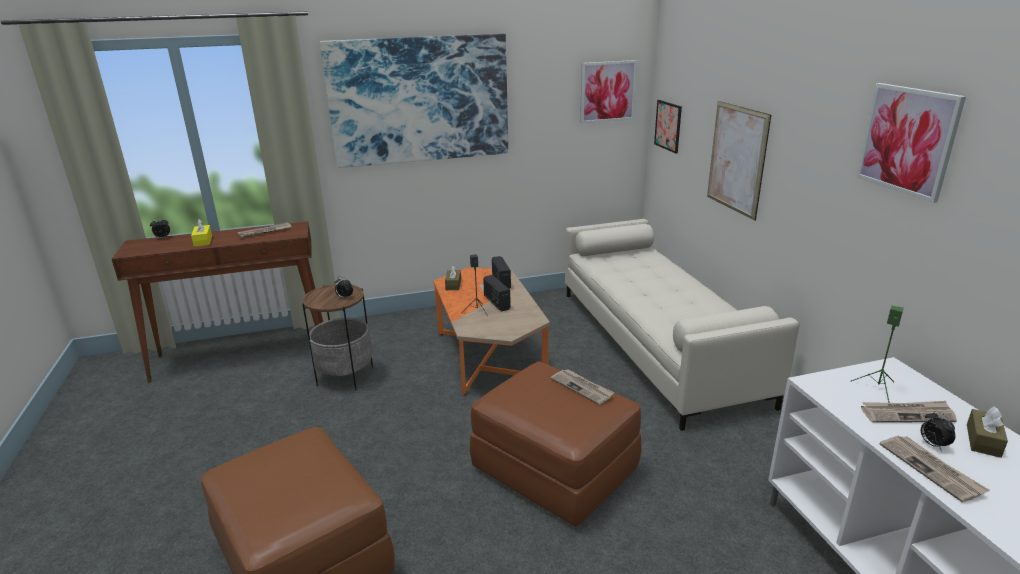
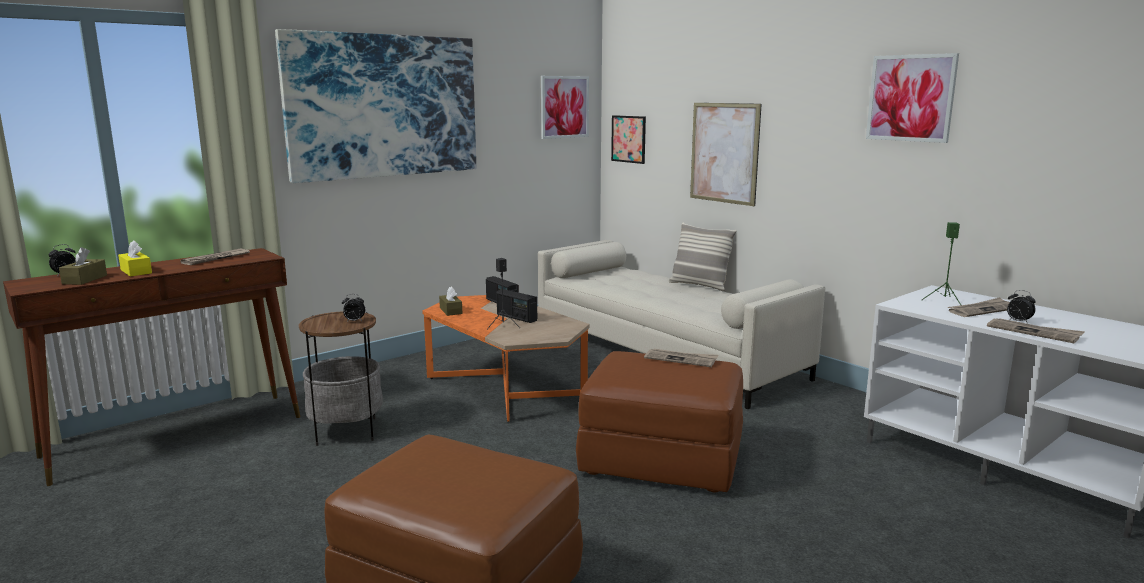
camera: 25 degrees left, 10 degrees down
brown tissue box [967,406,1008,458] -> brown tissue box moved to [59,247,107,285]
none -> pillow [669,222,737,291]

